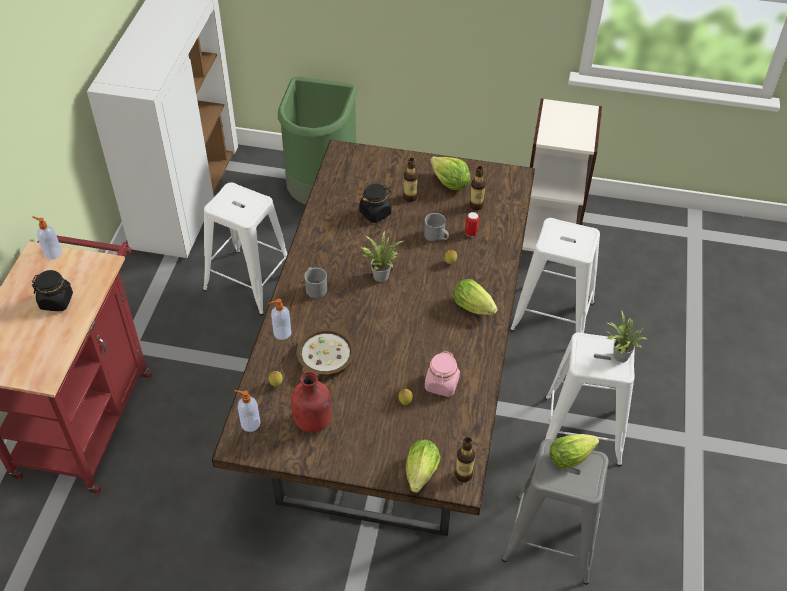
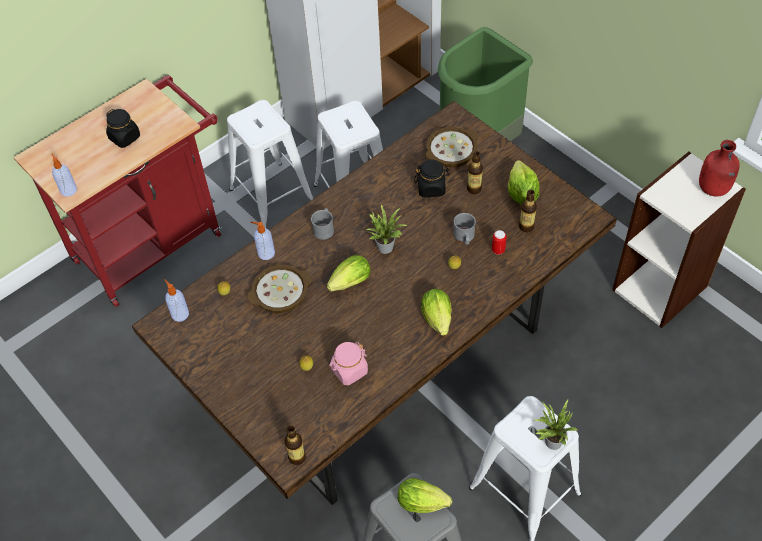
camera: 40 degrees right, 5 degrees up
soap dispenser [32,216,62,260] -> soap dispenser moved to [51,153,77,196]
red bottle [291,372,332,433] -> red bottle moved to [699,140,740,197]
lettuce [406,440,441,493] -> lettuce moved to [327,255,371,292]
white stool [510,218,600,333] -> white stool moved to [227,100,313,228]
none -> bowl [425,127,478,167]

